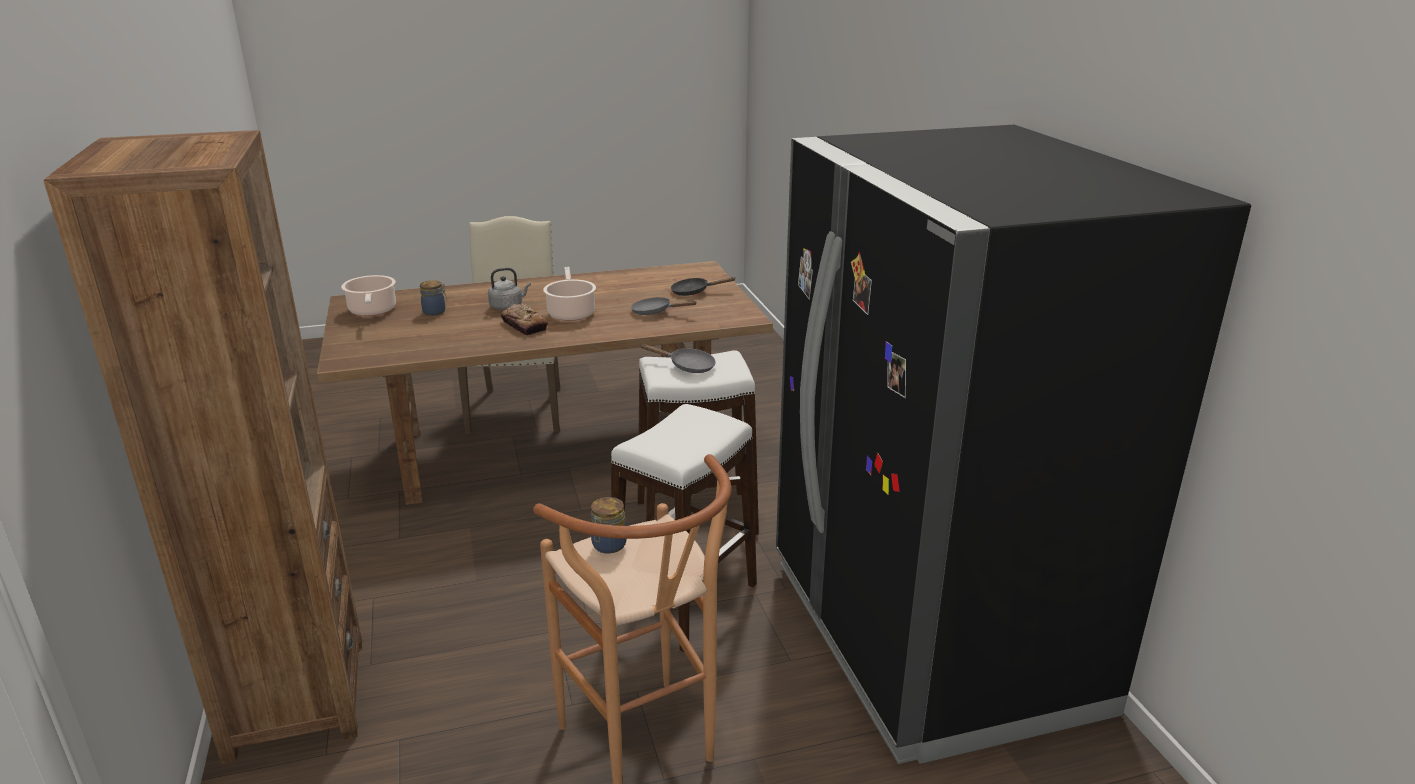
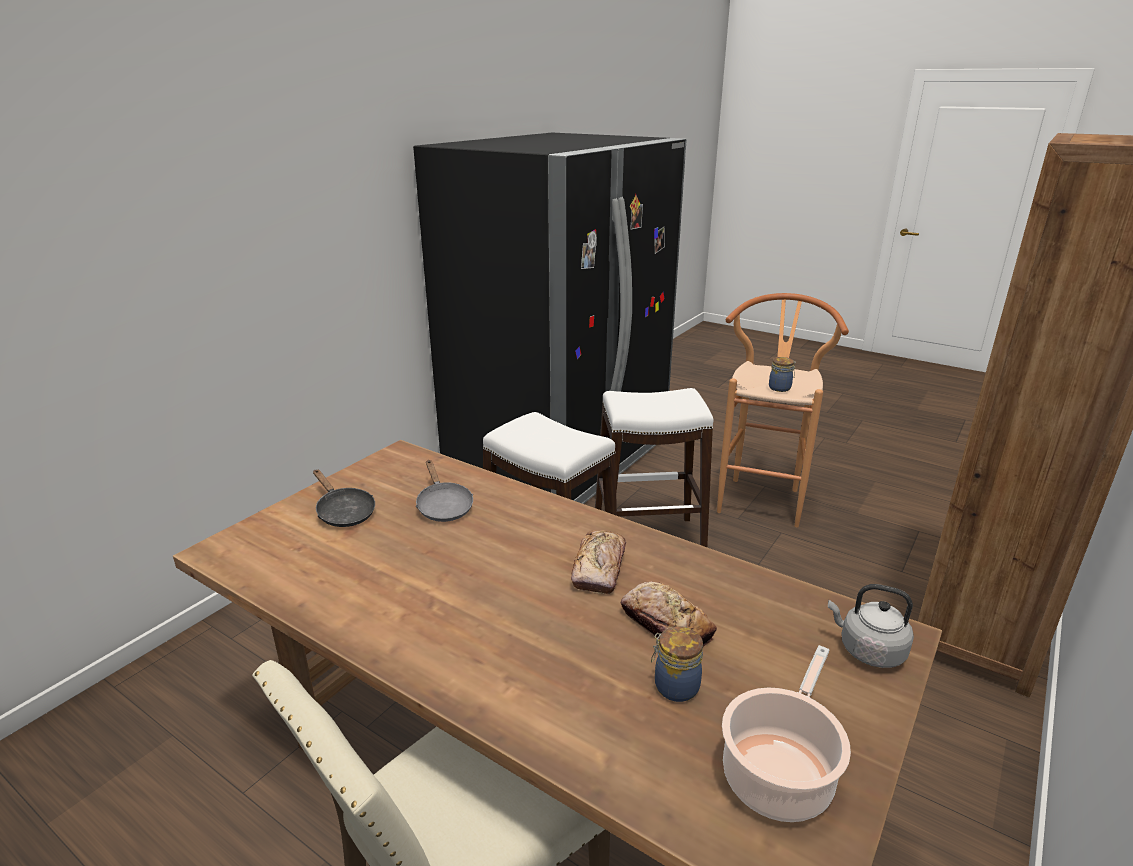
camera: 130 degrees left, 0 degrees up
grey kettle [488,268,531,310] -> grey kettle moved to [828,584,914,668]
cooking pot [543,267,596,321] -> none
grey frying pan [640,344,716,373] -> none
none -> bread [621,582,717,647]

